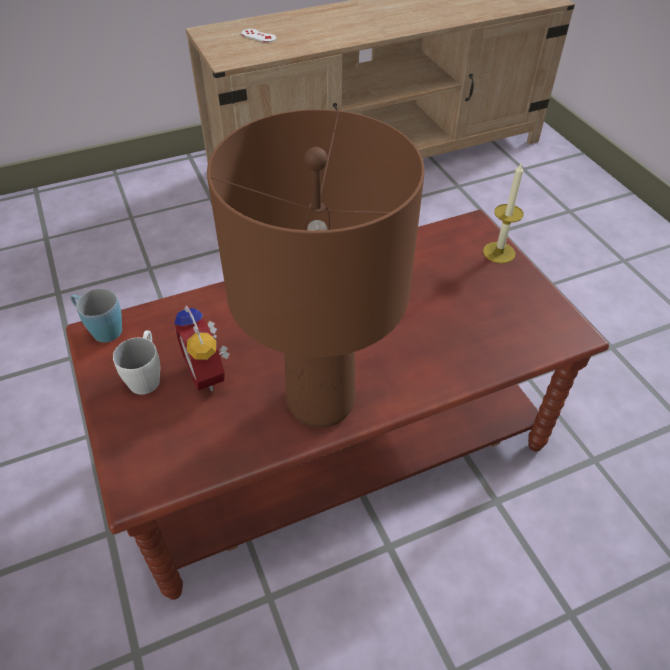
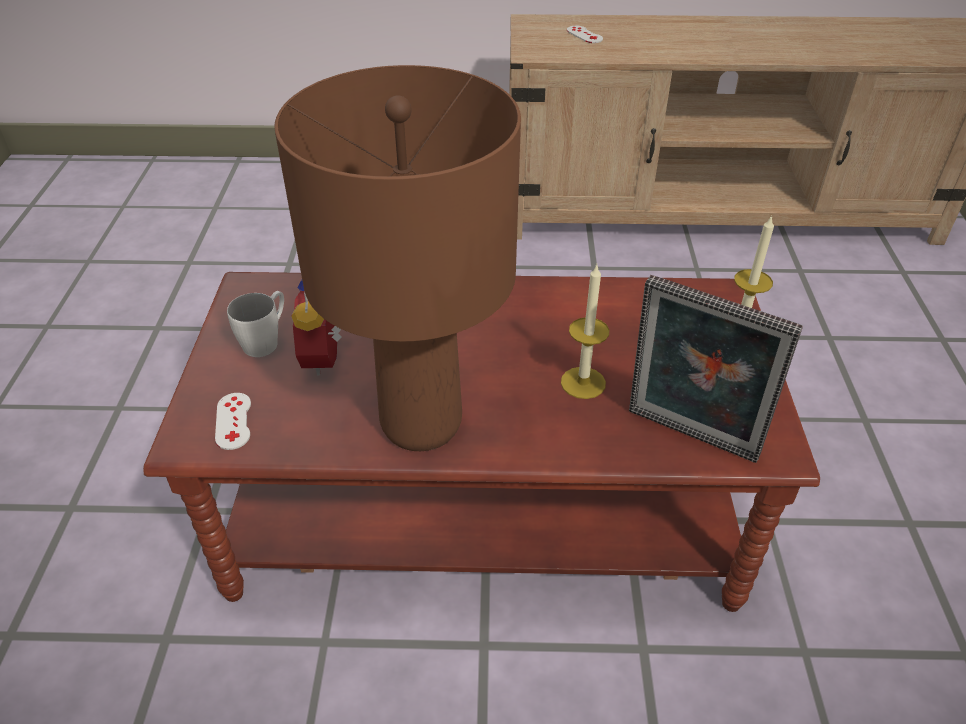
camera: 25 degrees right, 5 degrees down
blue mug [70,289,122,342] -> none
none -> white game controller [215,393,251,450]
none -> candle [561,265,609,399]
none -> picture frame [629,275,803,463]

